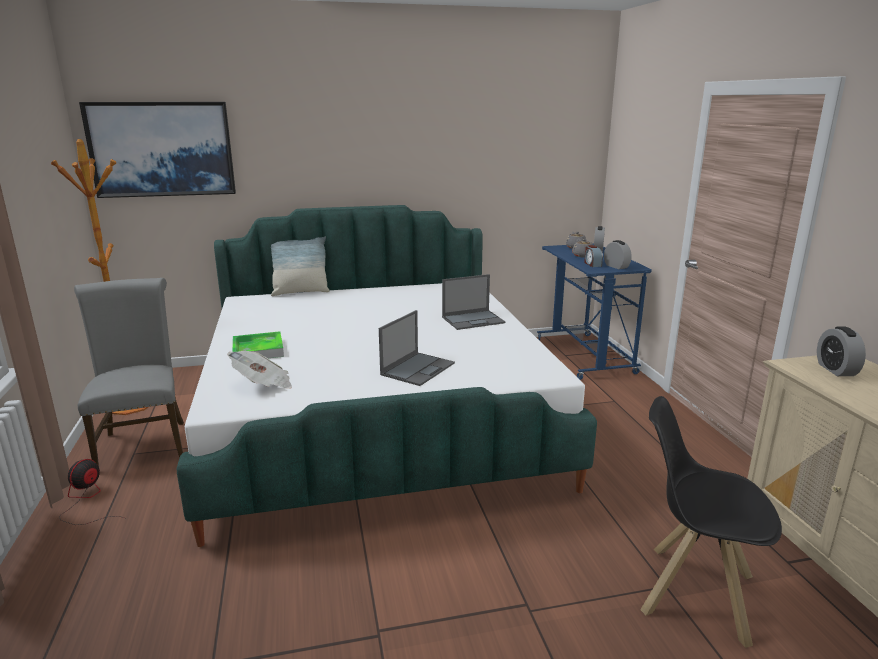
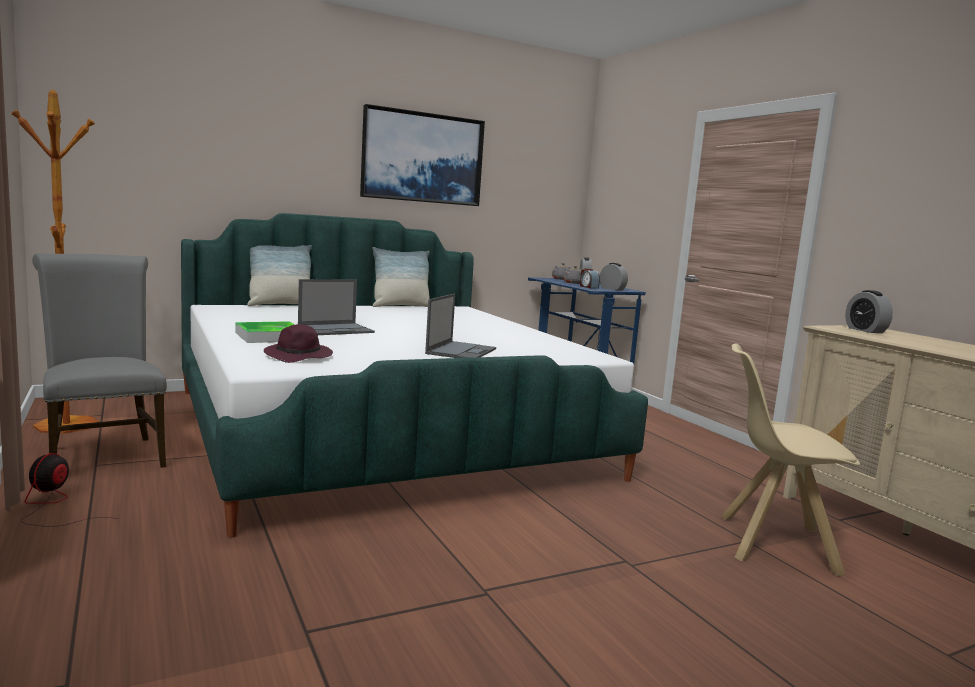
camera: 15 degrees left, 10 degrees down
picture [79,102,236,198] -> picture moved to [360,104,485,206]
newspaper [227,351,292,389] -> purple hat [264,324,333,363]
laptop [442,274,505,330] -> laptop moved to [298,279,375,335]
black chair [640,396,782,648] -> beige chair [721,344,860,576]
none -> pillow [372,247,430,307]

